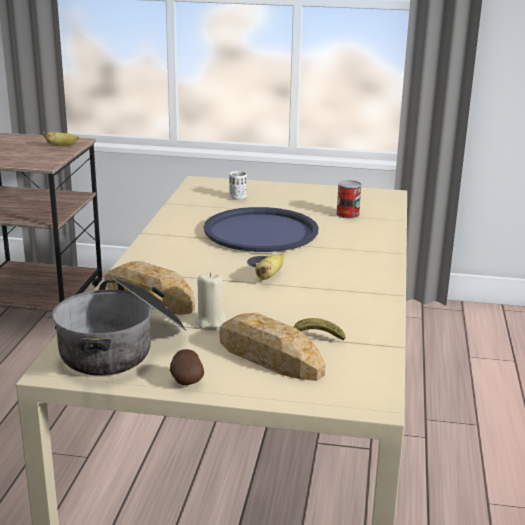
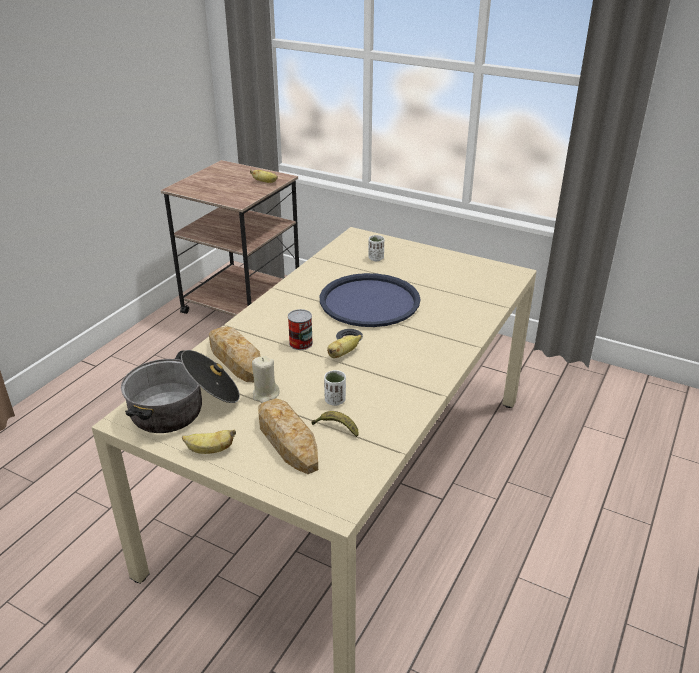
camera: 20 degrees right, 10 degrees up
potato [170,349,204,385] -> banana [182,429,236,454]
can [336,180,362,219] -> can moved to [288,309,313,350]
none -> white cup [324,370,346,406]

